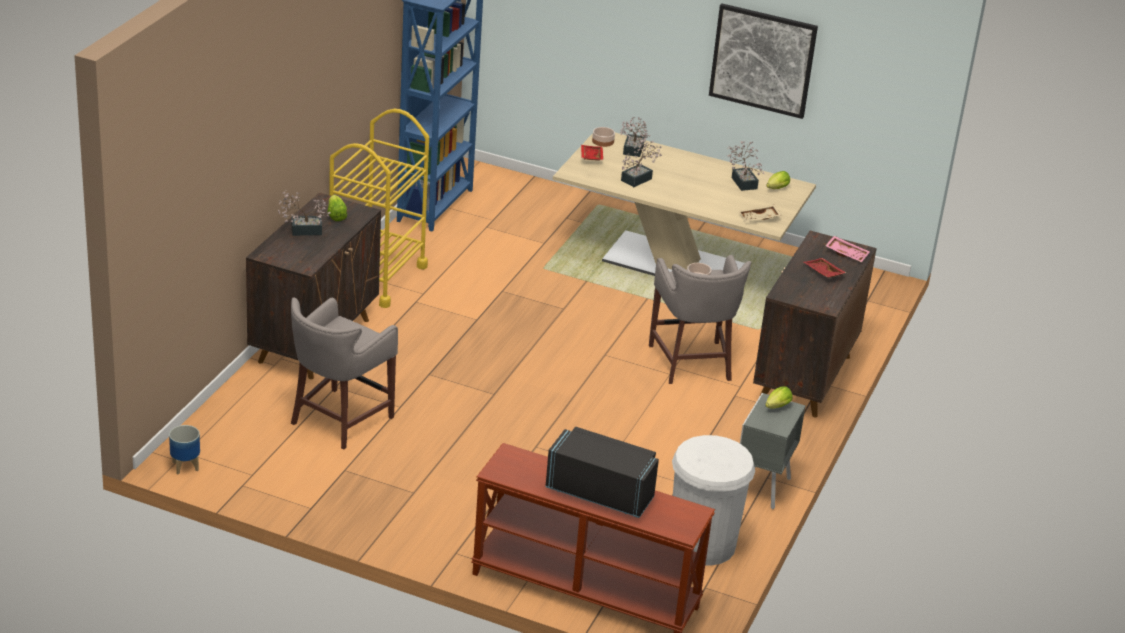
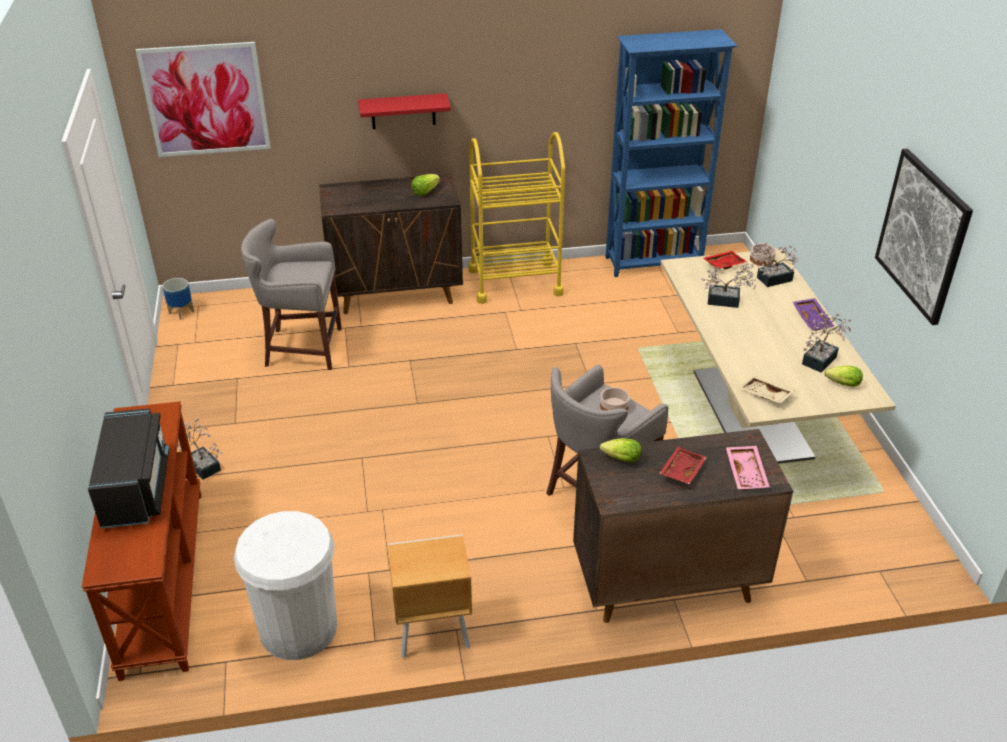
camera: 60 degrees right, 5 degrees up
potted plant [278,190,331,236] -> potted plant moved to [177,419,223,480]
grey nightstand [740,393,806,509] -> brown nightstand [388,534,472,658]
lettuce [765,387,793,408] -> lettuce moved to [600,438,641,462]
none -> picture [136,42,270,157]
none -> red shelf [358,93,451,129]
none -> purple tray [792,298,834,331]

